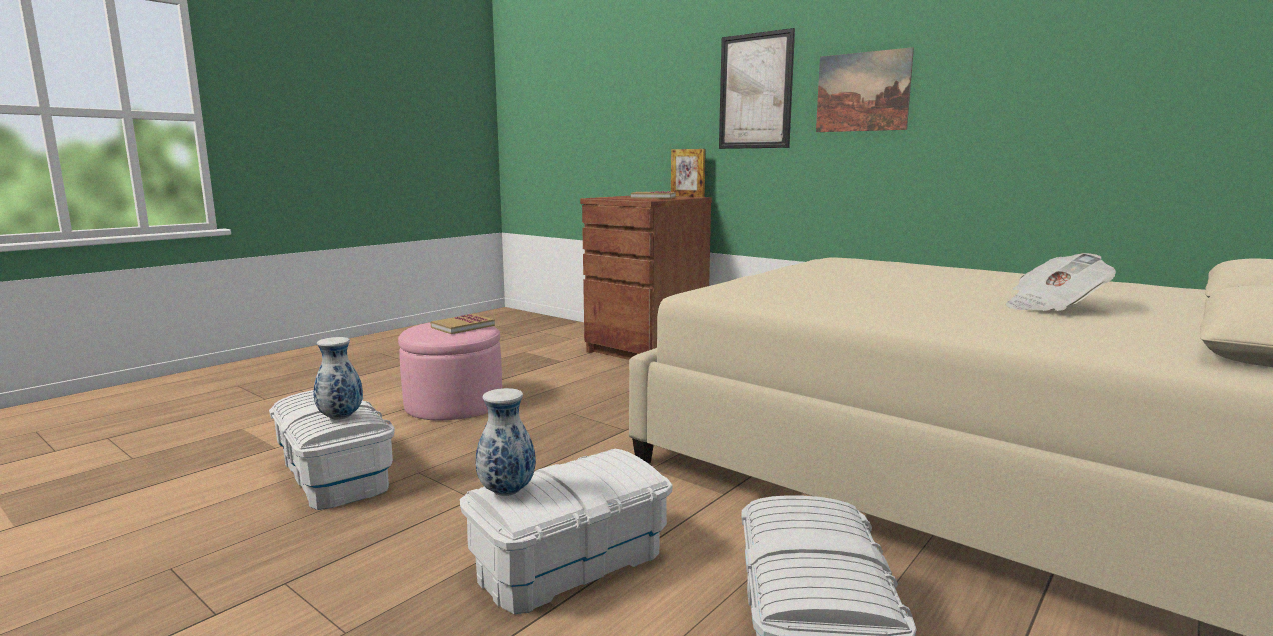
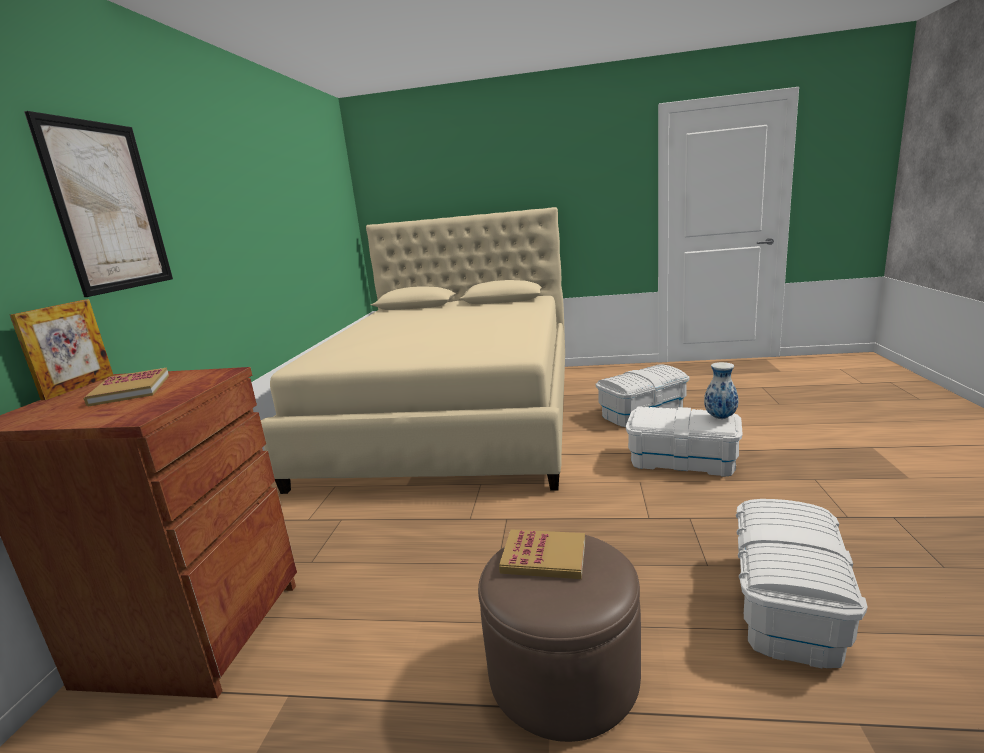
camera: 120 degrees left, 5 degrees up
vase [313,337,363,420] -> none
pink ottoman [398,323,502,420] -> brown ottoman [478,535,641,742]
picture [816,47,914,132] -> none
newspaper [1005,253,1116,311] -> none

